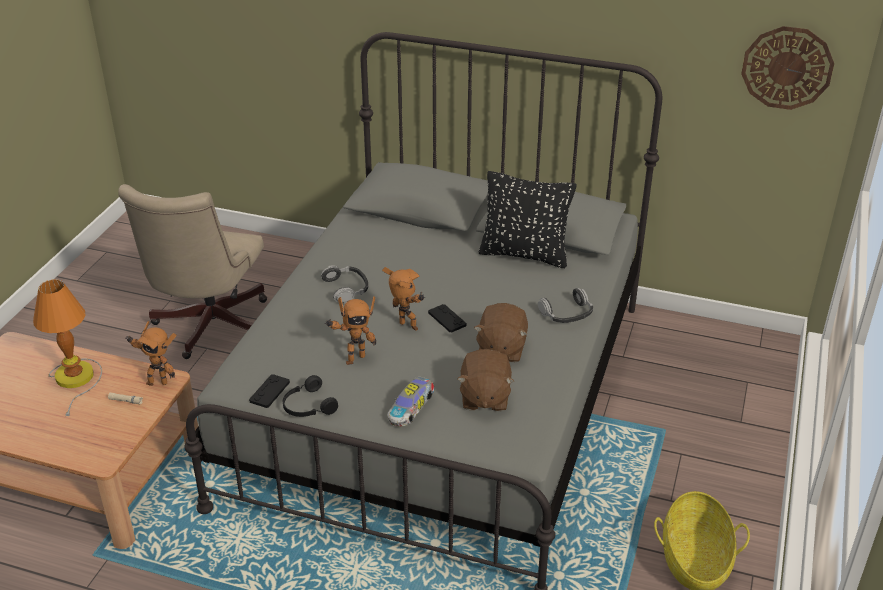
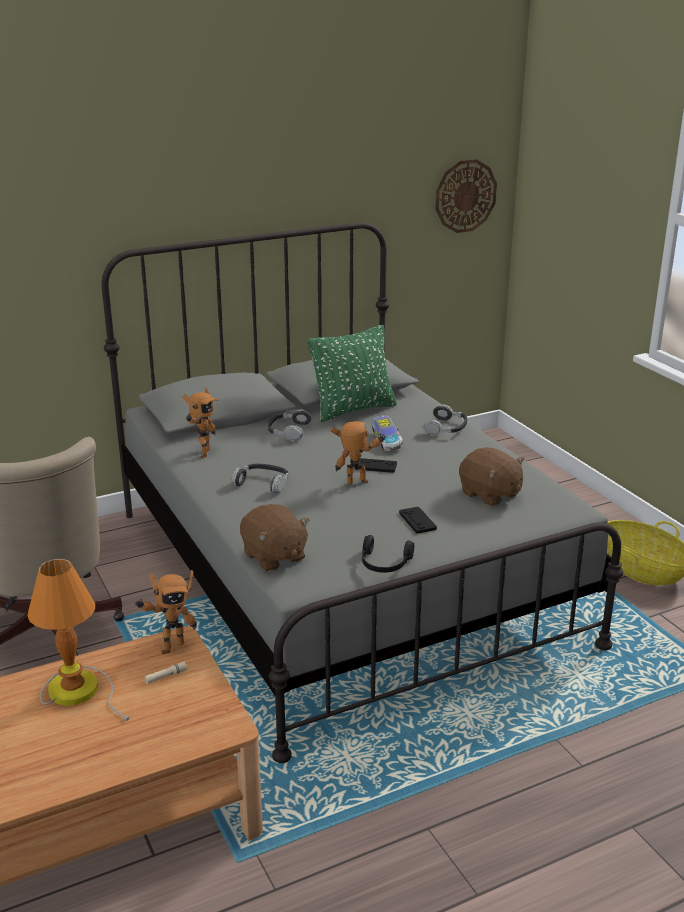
camera: 45 degrees left, 10 degrees down
black game controller [249,374,290,408] -> black game controller moved to [399,507,437,533]
toy robot [325,296,376,365] -> toy robot moved to [182,387,219,459]
toy car [387,377,434,426] -> toy car moved to [372,415,403,451]
brown plush toy [474,303,528,363] -> brown plush toy moved to [240,504,310,572]
black pillow [479,171,576,268] -> green pillow [307,325,397,422]
none -> headphones [268,409,312,441]

